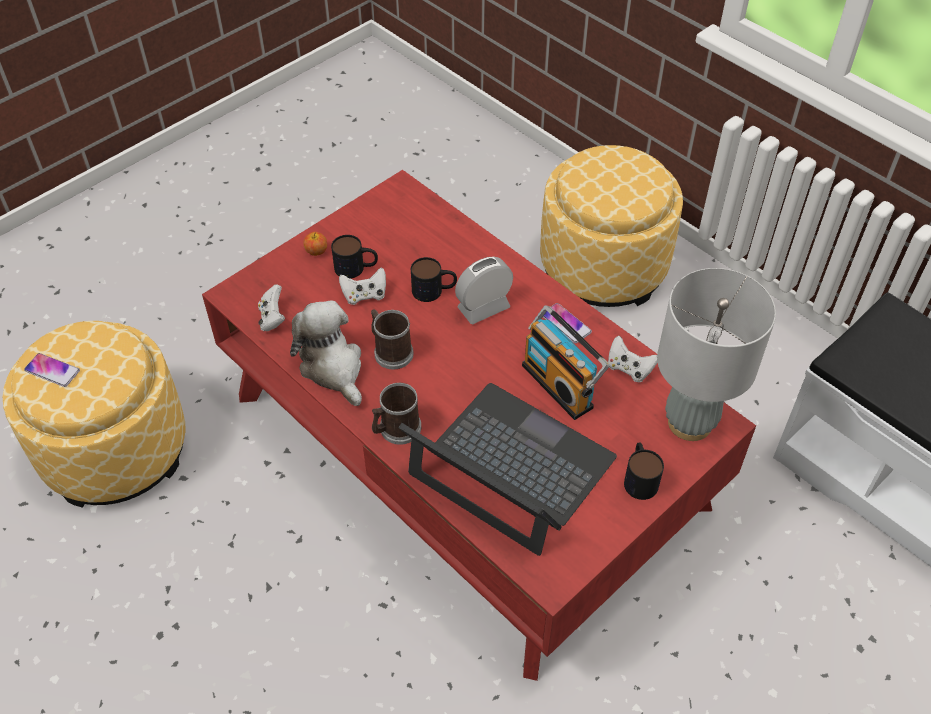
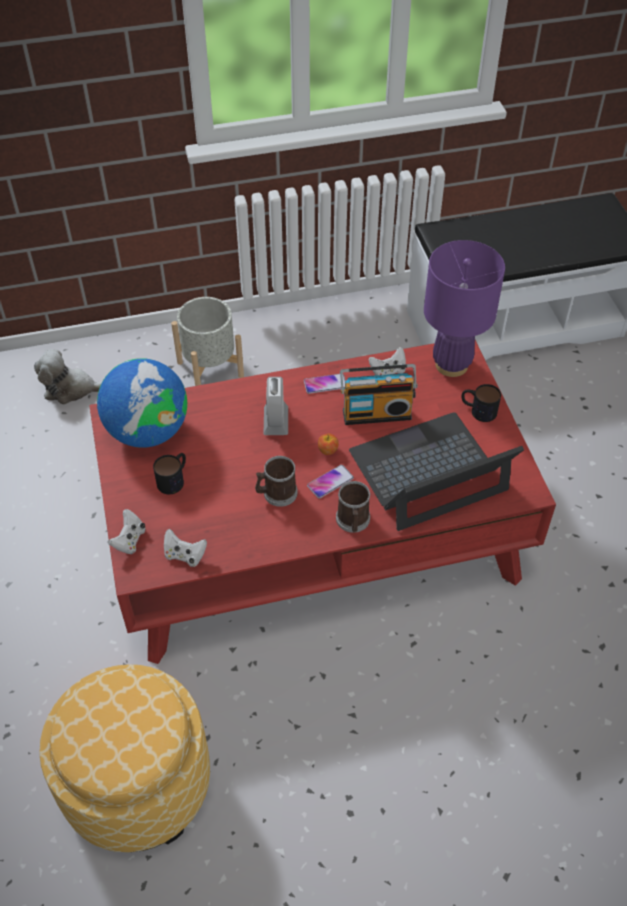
camera: 60 degrees left, 0 degrees up
phone [24,353,80,387] -> phone moved to [307,465,354,499]
plush toy [290,300,362,406] -> plush toy moved to [34,349,103,404]
apple [303,232,327,256] -> apple moved to [318,433,339,455]
white game controller [339,267,386,305] -> white game controller moved to [108,509,145,554]
mug [411,257,457,302] -> none
ottoman [540,145,683,307] -> grey planter [171,297,244,386]
grey table lamp [657,268,776,441] -> purple table lamp [424,240,505,377]
none -> globe [97,358,187,448]

